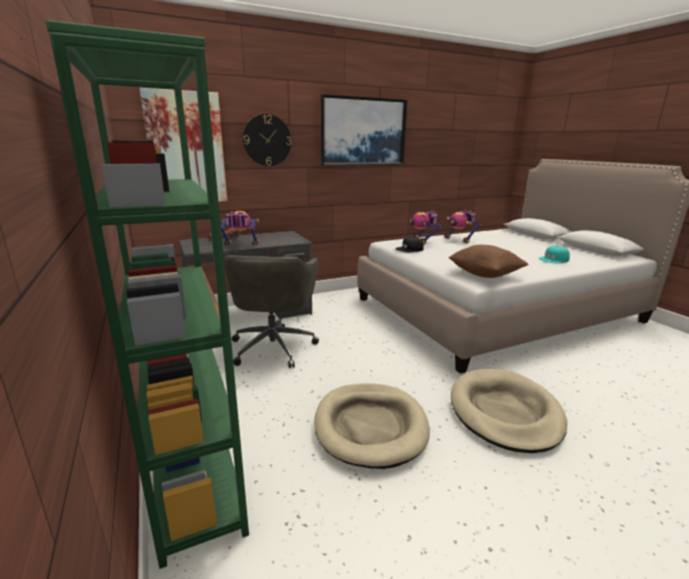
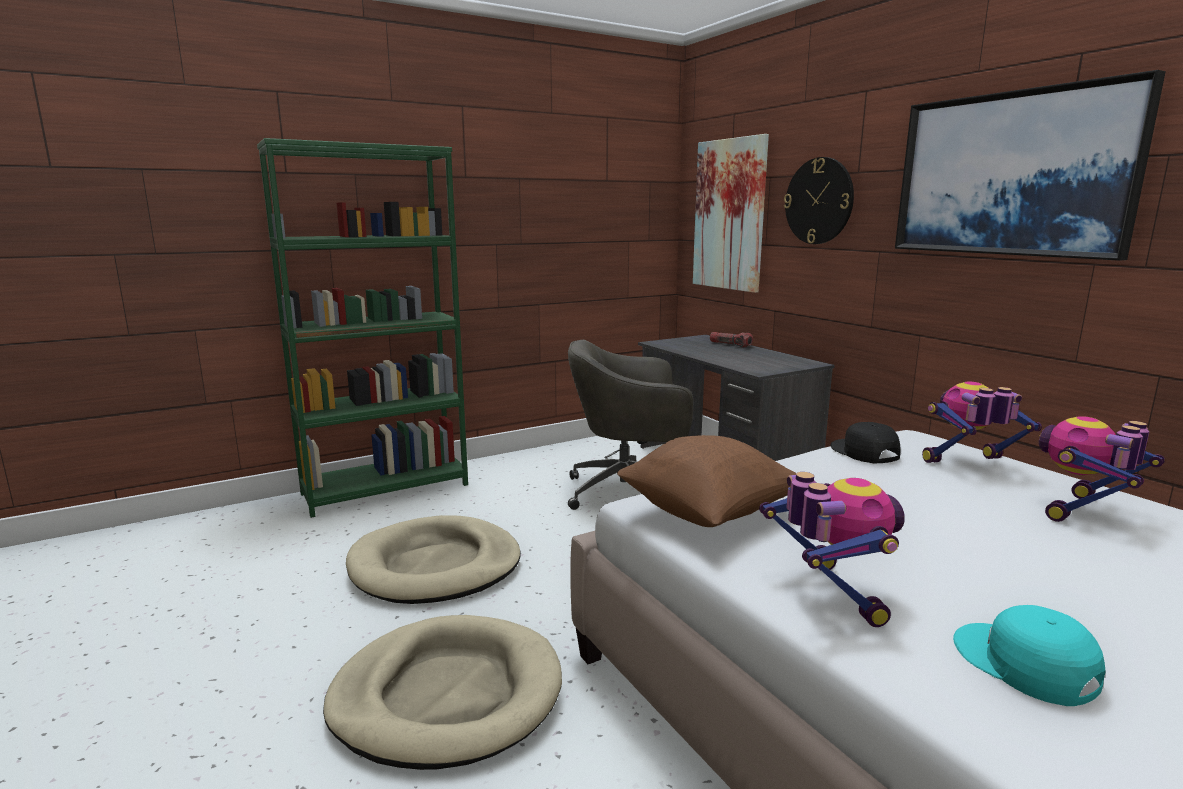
camera: 85 degrees right, 5 degrees down
toy robot [221,211,259,244] -> toy robot moved to [759,472,905,627]

